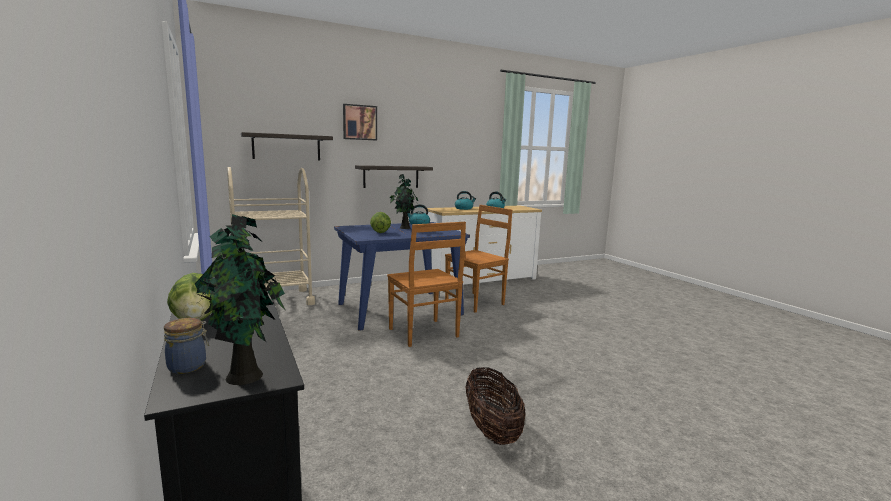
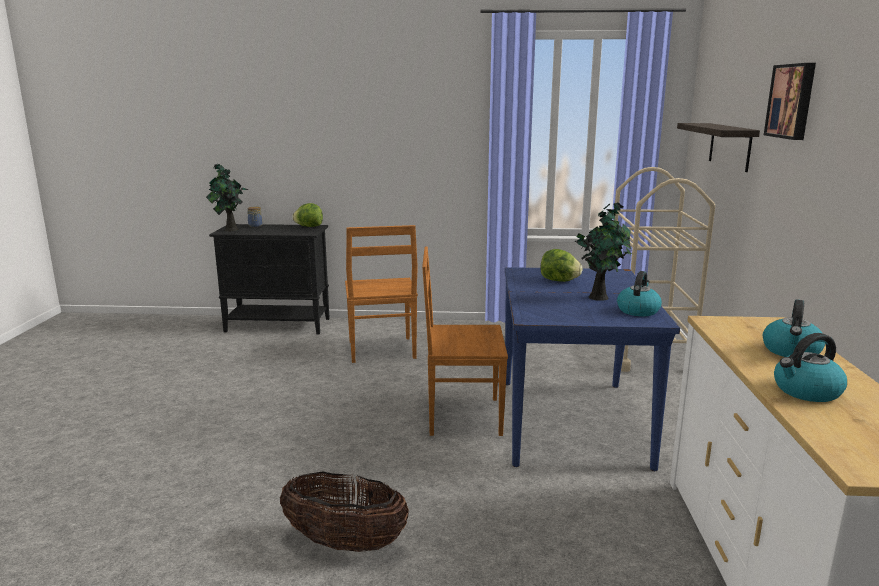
camera: 120 degrees right, 5 degrees up
shelf [355,165,433,188] -> none
brown chair [445,205,512,313] -> brown chair moved to [345,225,418,363]
basket [465,367,525,445] -> basket moved to [280,472,409,552]

